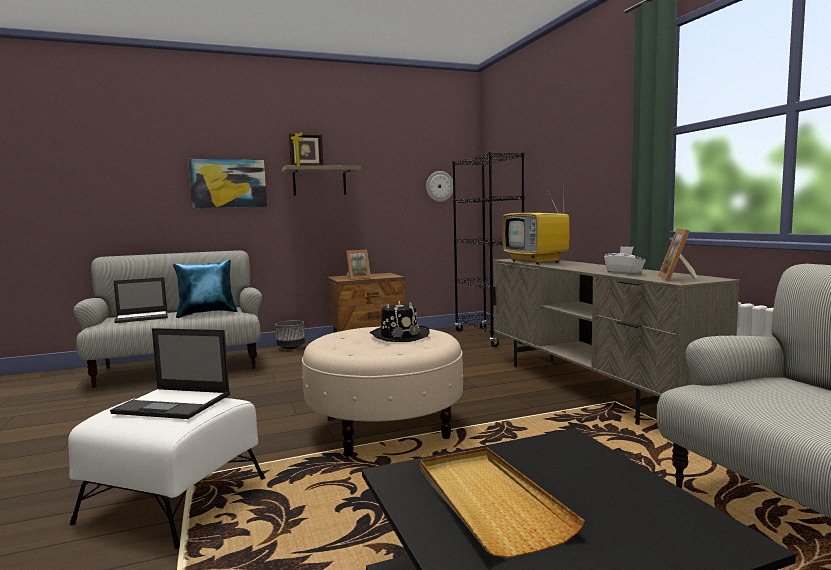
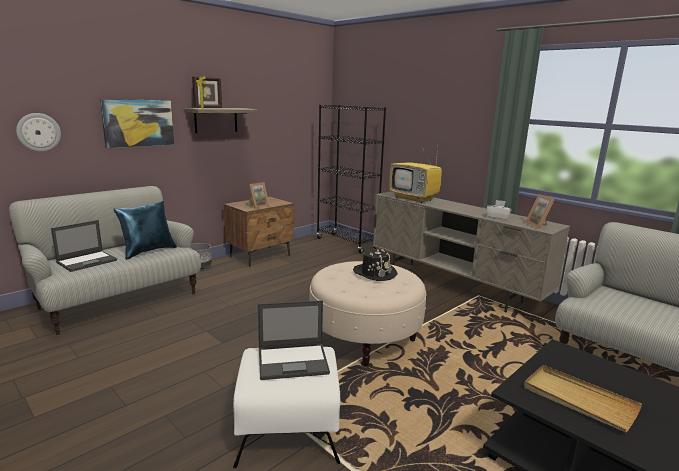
camera: 25 degrees left, 10 degrees up
wall clock [426,171,453,202] -> wall clock moved to [16,113,61,152]

